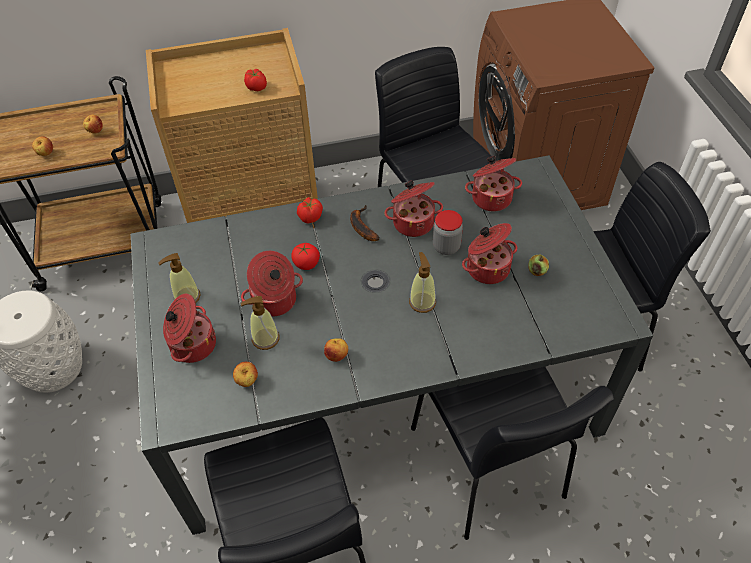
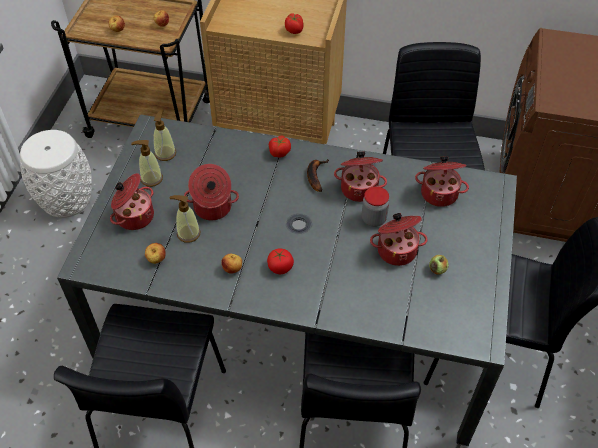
camera: 25 degrees right, 0 degrees up
tomato [291,243,320,270] -> tomato moved to [267,249,294,274]
soap dispenser [409,252,436,313] -> soap dispenser moved to [153,110,176,161]

